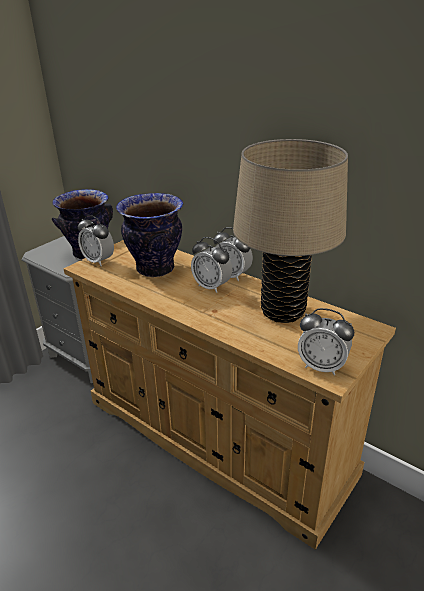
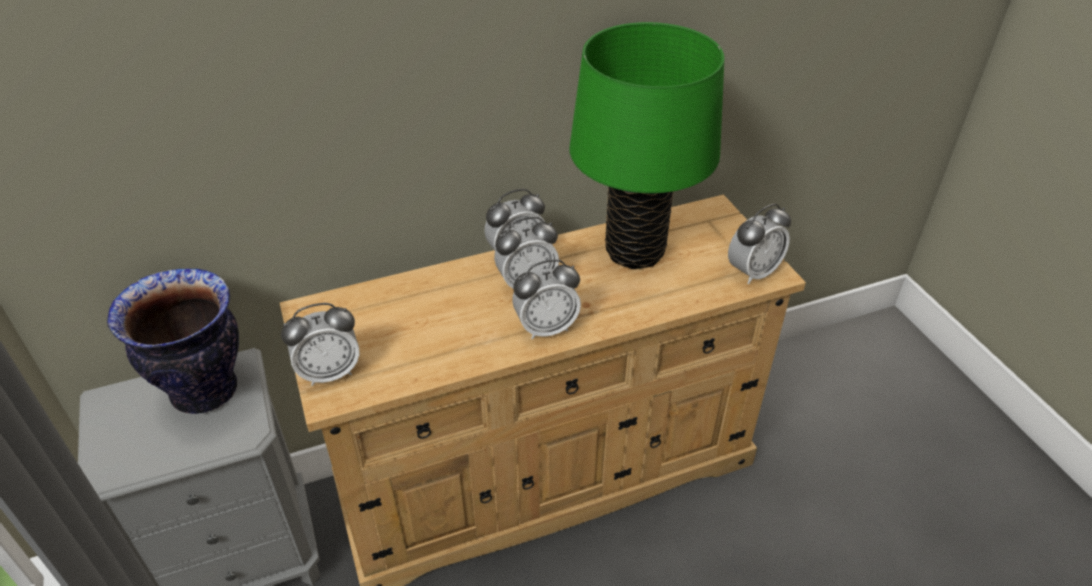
camera: 60 degrees left, 10 degrees up
vase [116,193,183,277] -> none
beige table lamp [233,139,348,323] -> green table lamp [569,22,724,270]
none -> alarm clock [512,259,581,340]

